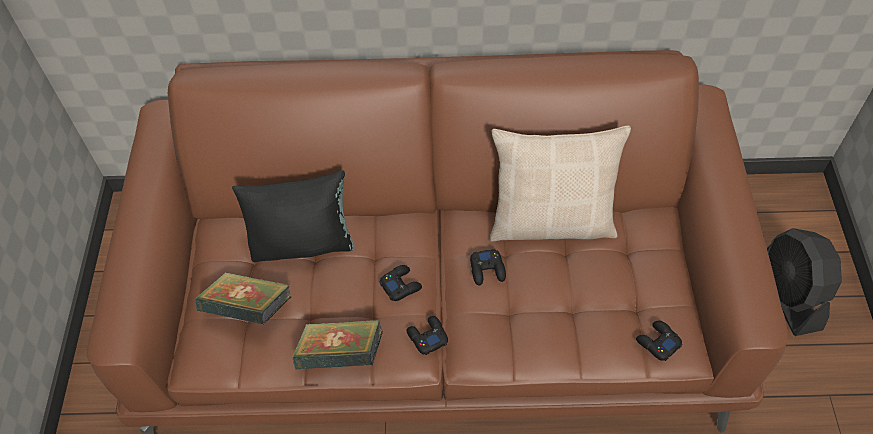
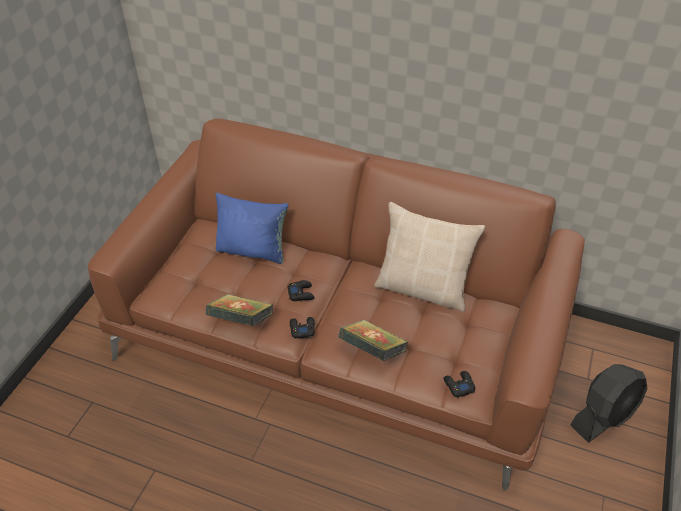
camera: 20 degrees right, 10 degrees down
book [196,272,291,325] -> book moved to [338,320,408,361]
black pillow [232,170,355,262] -> blue pillow [216,193,289,264]
black game controller [470,249,506,285] -> none
black fan [767,228,842,336] -> black fan turned 135 degrees counterclockwise [570,364,648,443]

